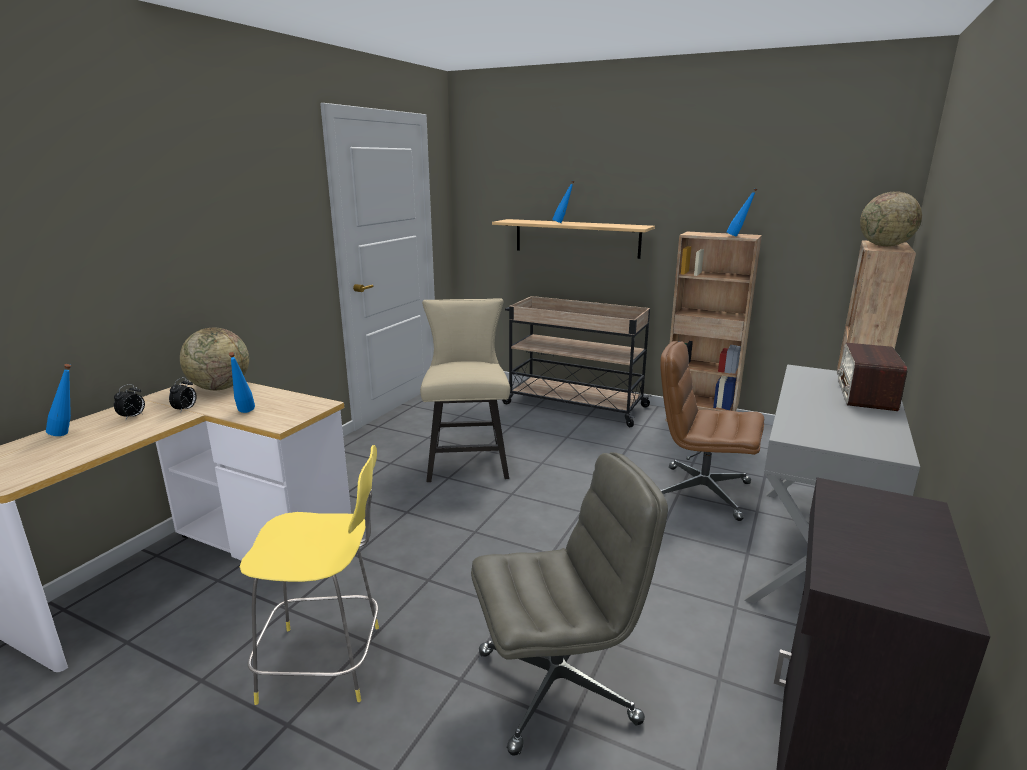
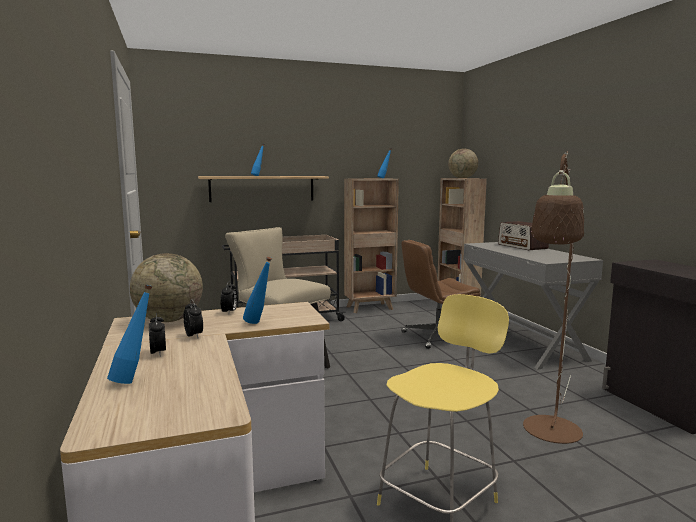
camera: 45 degrees left, 10 degrees down
grey office chair [471,452,668,756] -> brown floor lamp [523,151,584,444]
none -> alarm clock [220,281,238,312]

